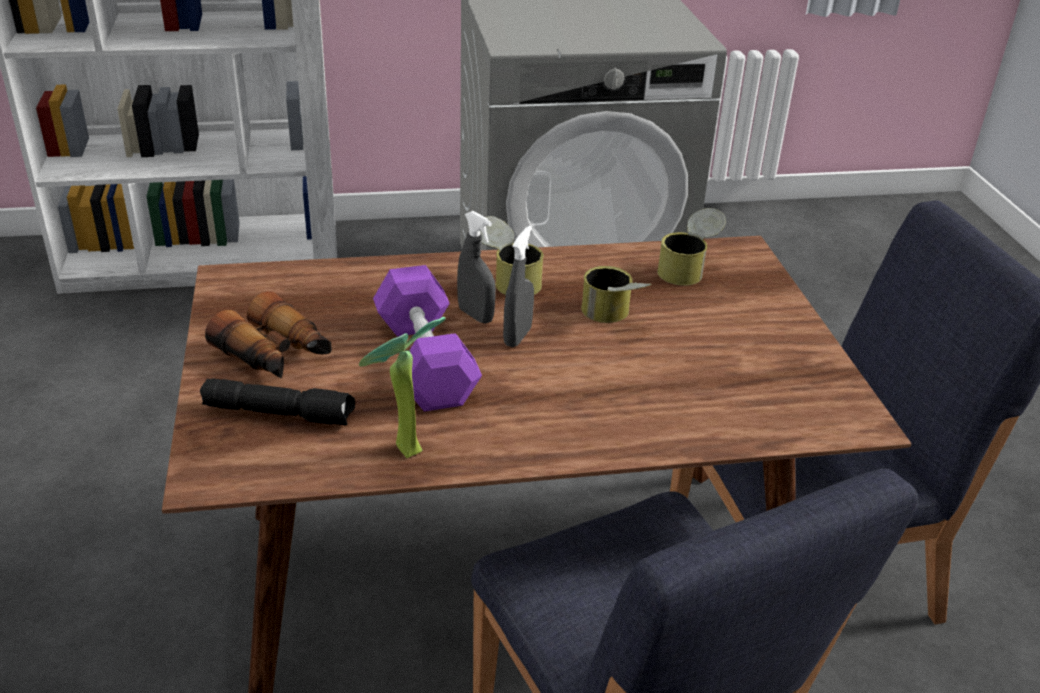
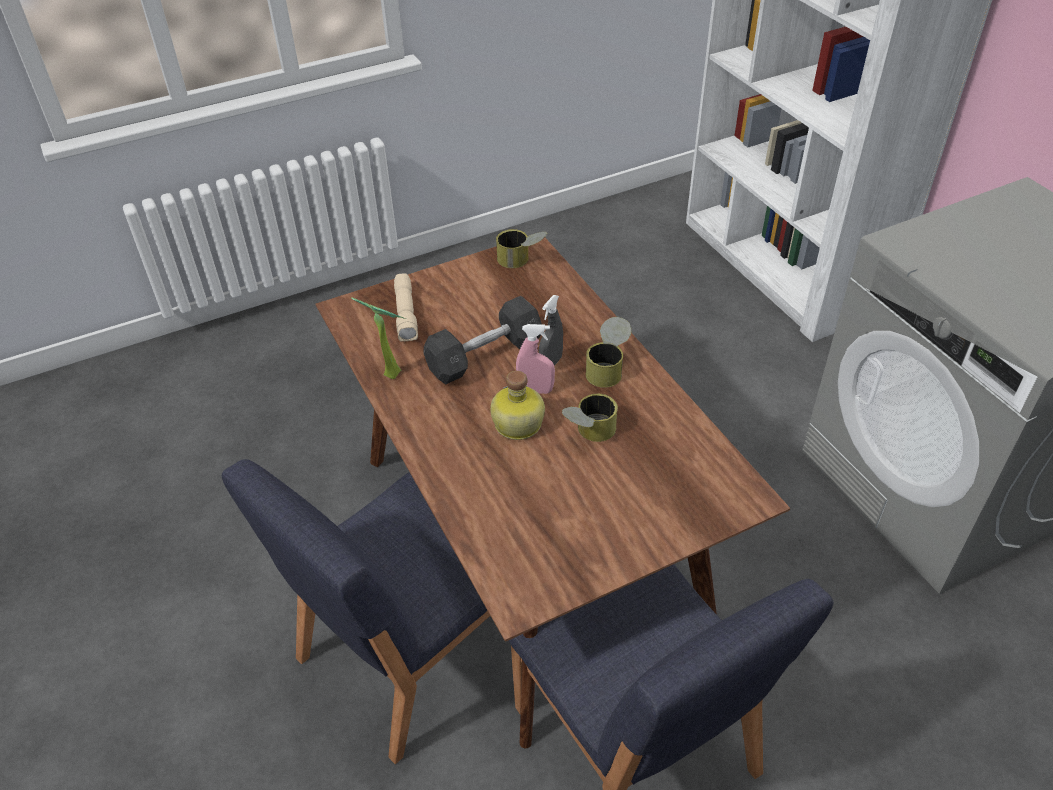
camera: 75 degrees right, 10 degrees up
black flashlight [200,378,355,426] -> beige flashlight [394,273,418,342]
binoculars [205,291,332,378] -> none
purple dumbbell [373,265,482,412] -> grey dumbbell [423,296,542,385]
grey spray bottle [503,226,534,347] -> pink spray bottle [516,324,555,394]
can [657,208,726,285] -> can moved to [496,229,547,268]
none -> bottle [490,371,545,440]

